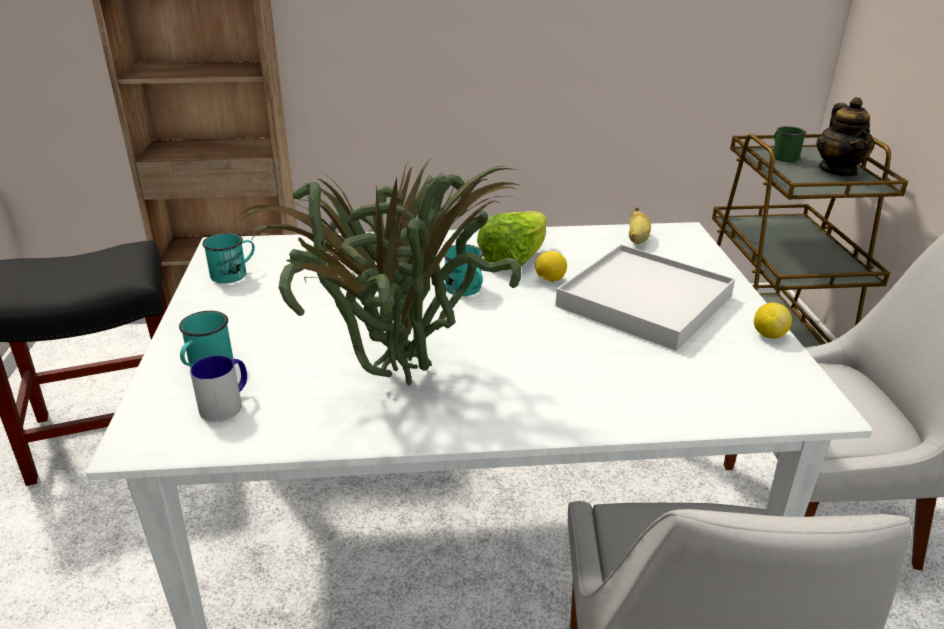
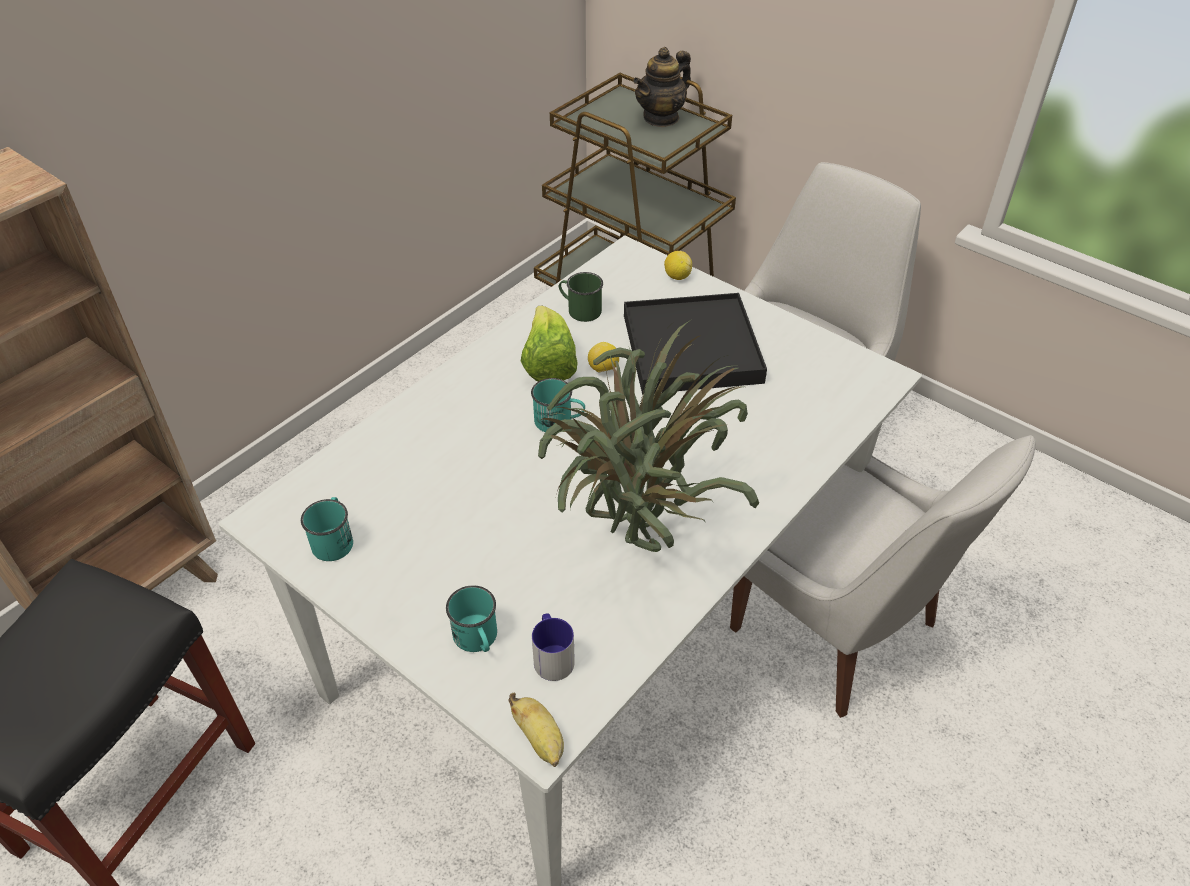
camera: 45 degrees left, 15 degrees up
white tray [555,244,735,351] -> black tray [624,293,767,394]
banana [629,207,651,244] -> banana moved to [508,693,564,767]
lemon [754,302,792,339] -> lemon moved to [664,251,692,280]
green mug [773,126,807,162] -> green mug moved to [559,272,603,322]
teapot [816,97,875,177] -> teapot turned 90 degrees clockwise [633,47,691,127]

